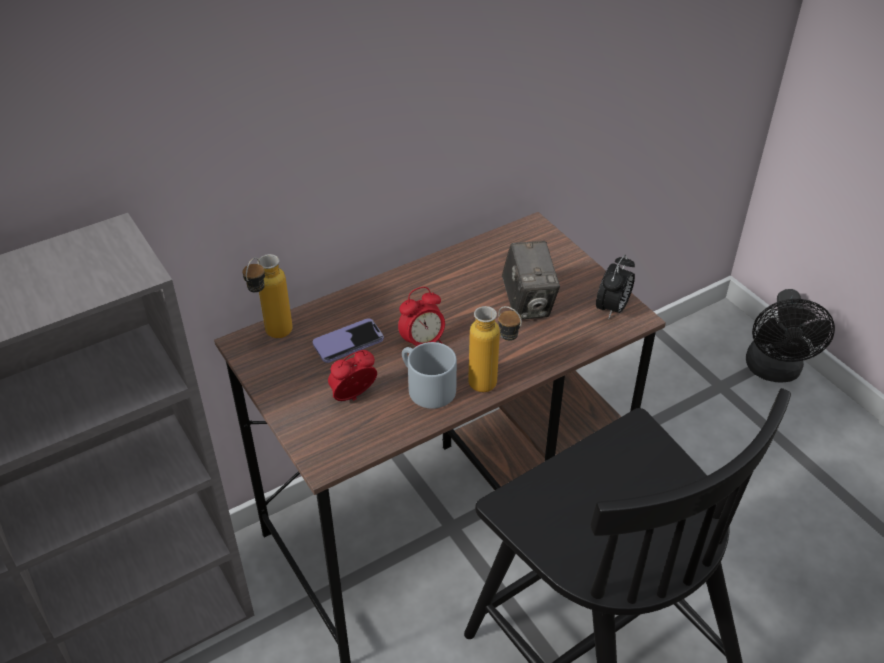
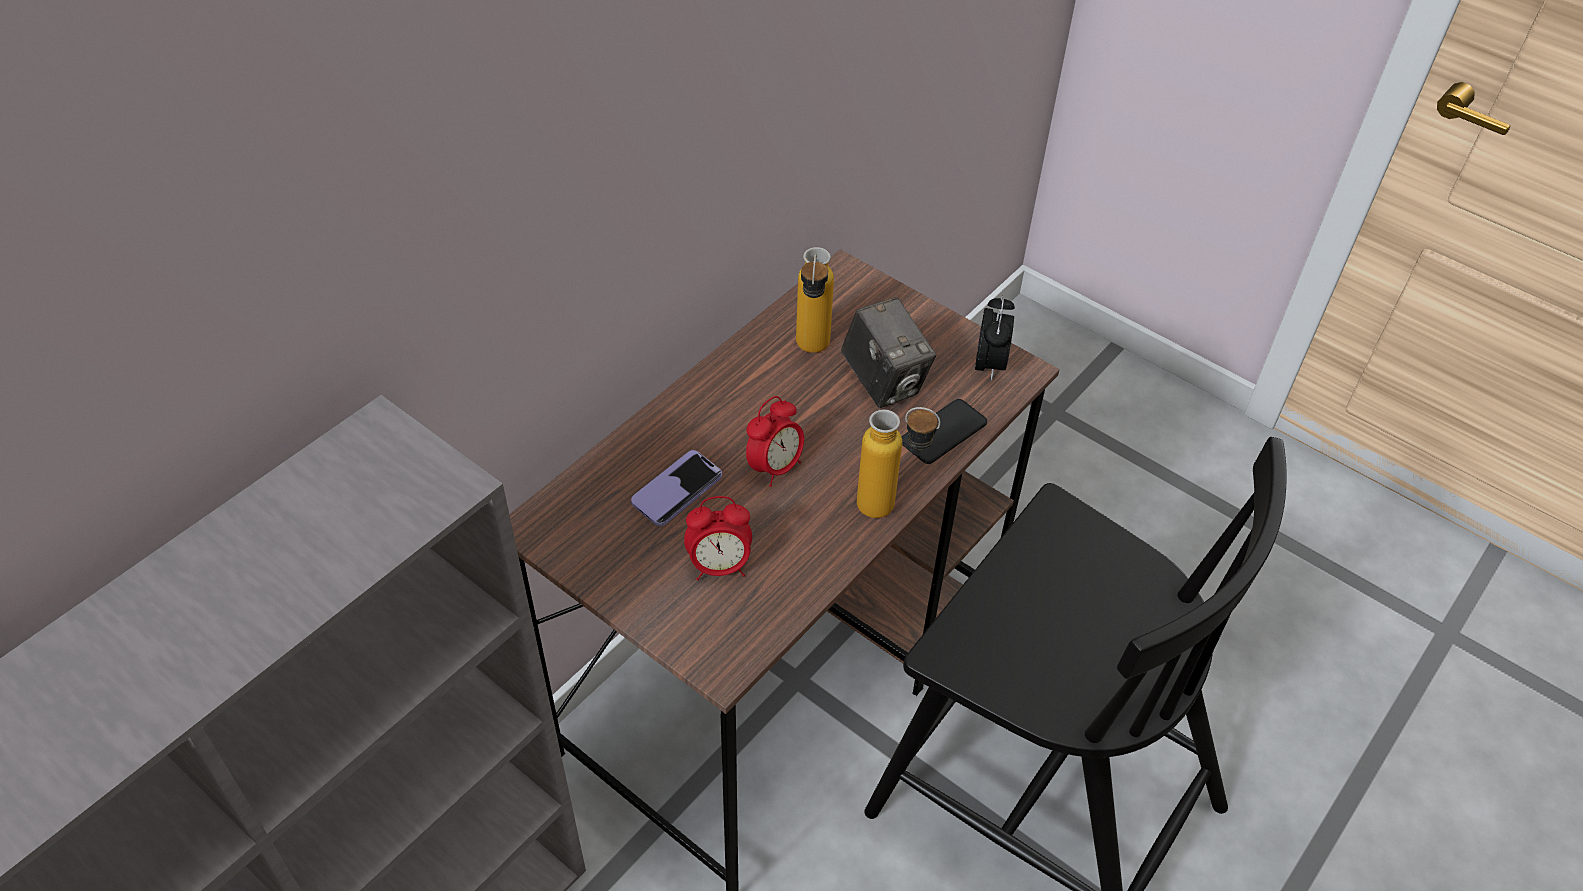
camera: 20 degrees left, 5 degrees up
bottle [242,254,292,338] -> bottle moved to [796,247,834,353]
alarm clock [328,350,377,401] -> alarm clock turned 135 degrees counterclockwise [684,496,752,581]
grey mug [402,342,457,409] -> none
black fan [746,289,835,383] -> none
none -> phone [901,399,987,464]

